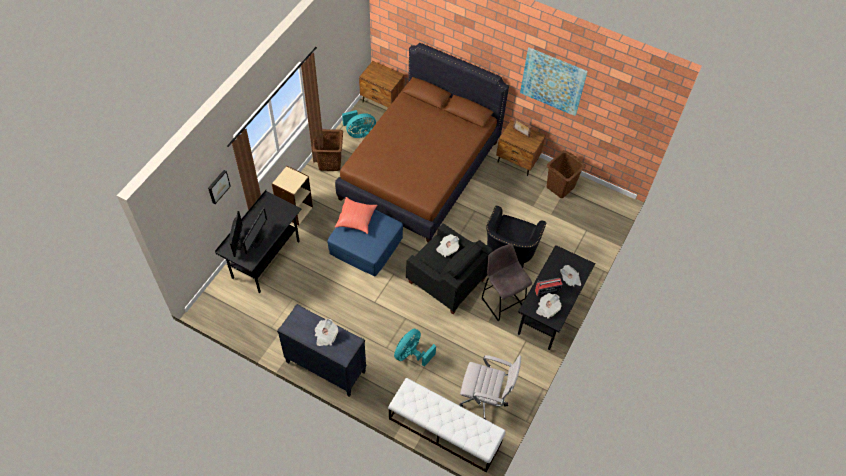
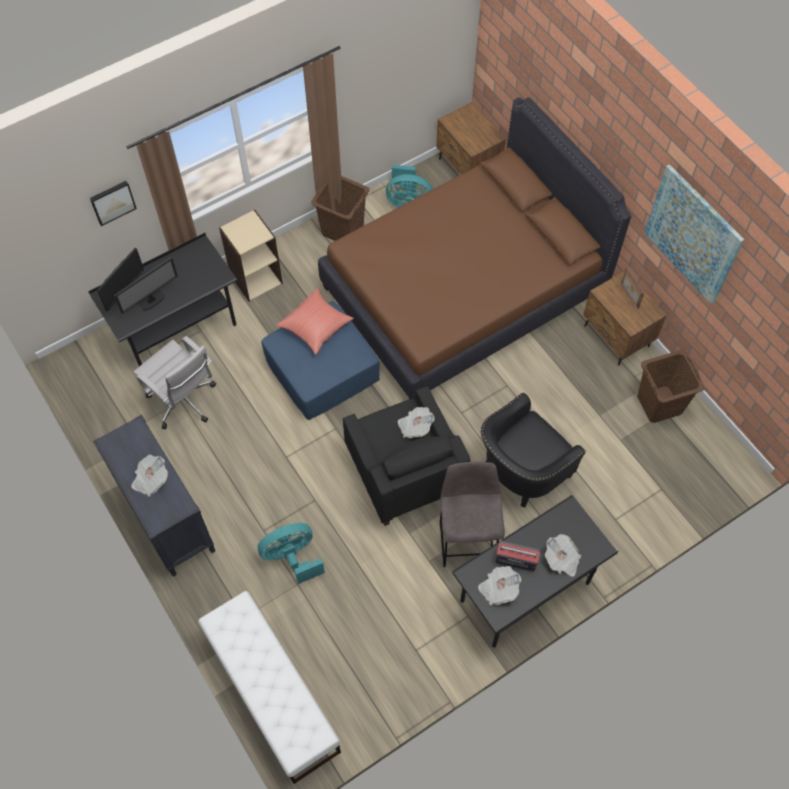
camera: 30 degrees right, 5 degrees up
white office chair [459,355,521,420] -> white office chair moved to [133,336,216,429]

